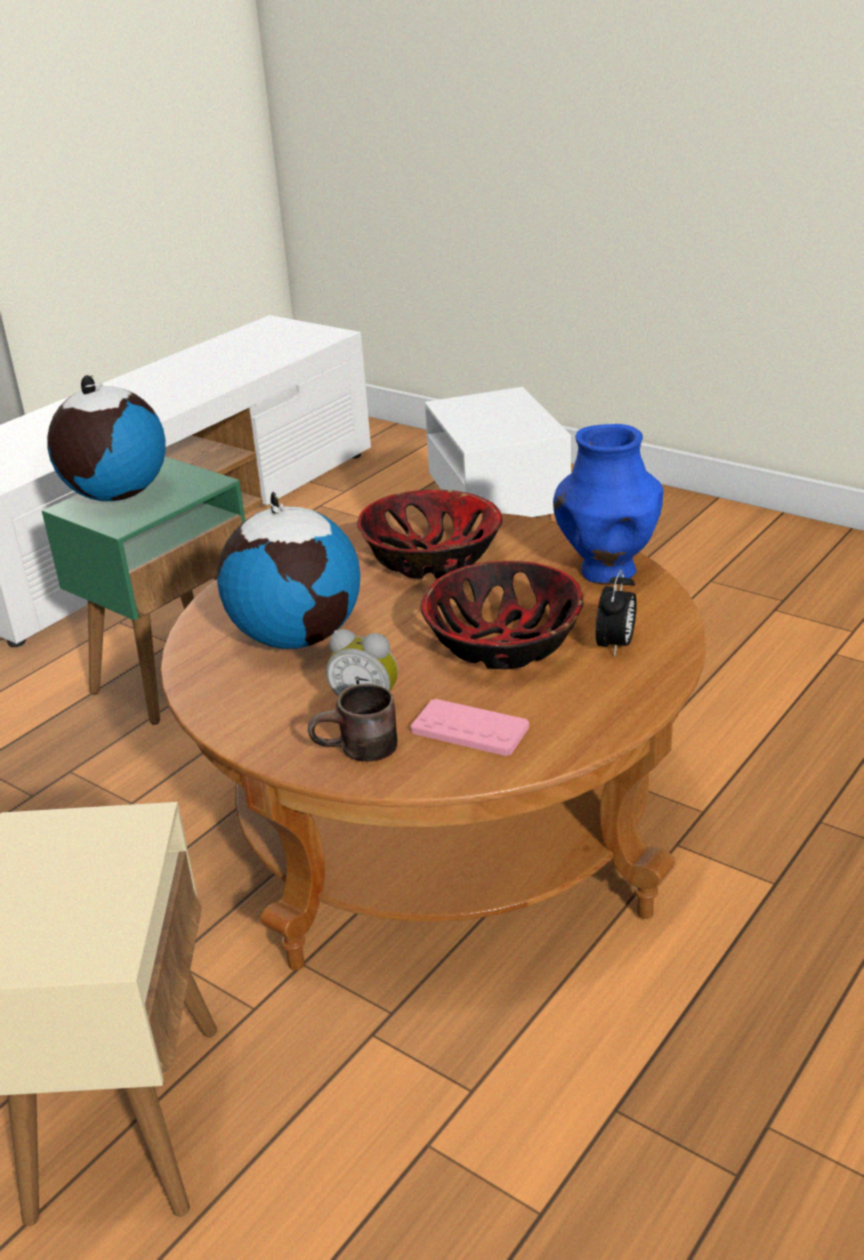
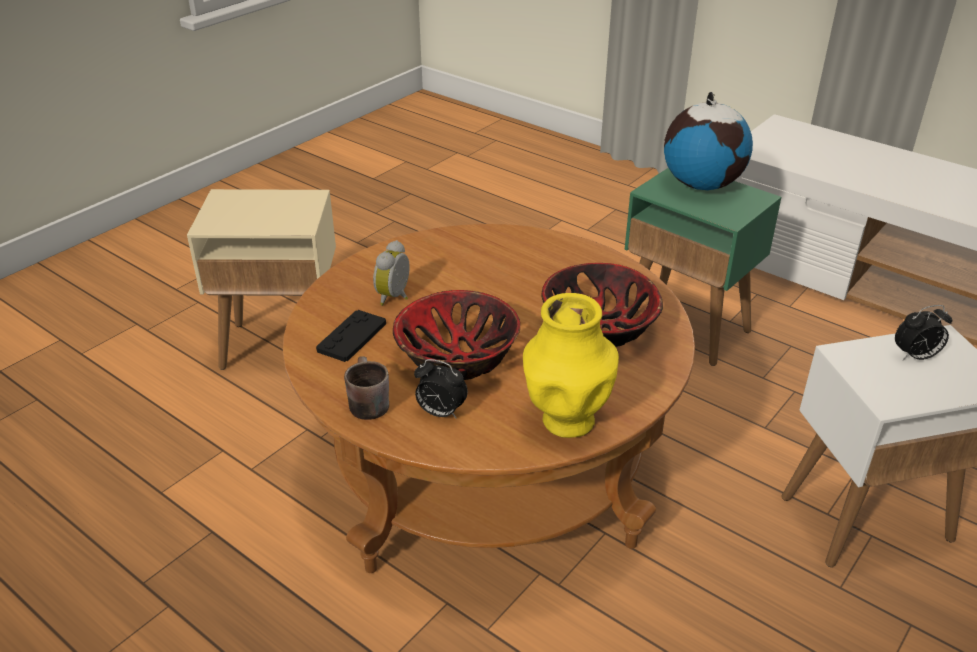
camera: 90 degrees right, 5 degrees up
globe [217,492,361,649] -> none
brown mug [308,683,397,762] -> brown mug moved to [344,356,389,420]
pink game controller [411,699,529,756] -> black game controller [316,310,386,362]
blue vase [553,424,663,585] -> yellow vase [523,293,619,438]
none -> alarm clock [895,305,952,360]

